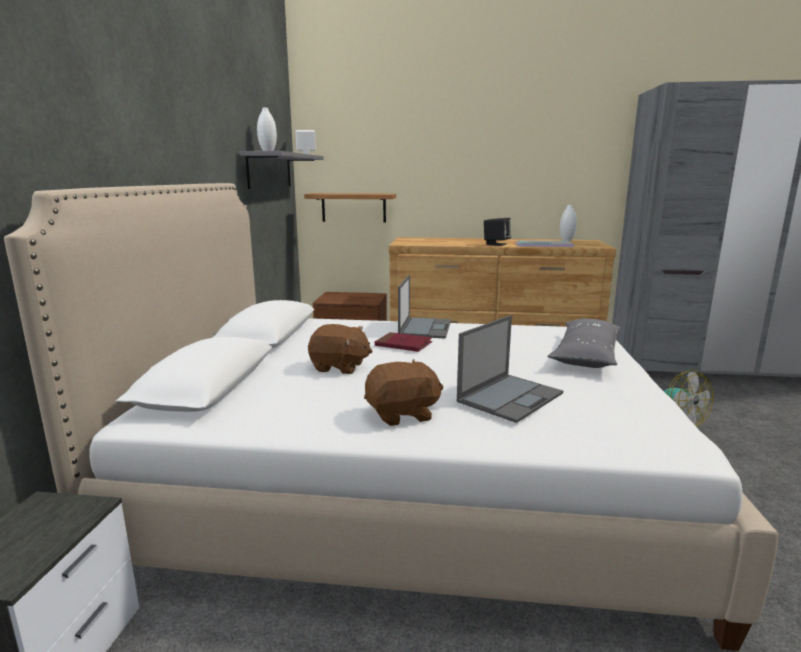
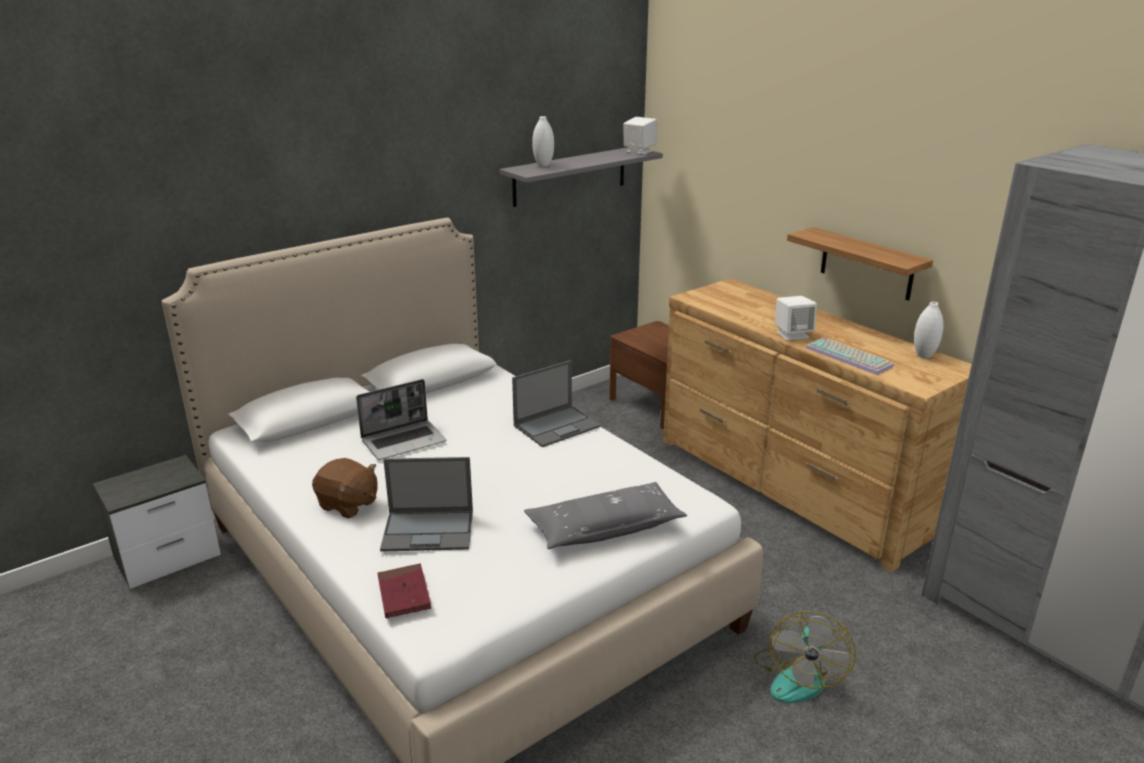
camera: 45 degrees right, 10 degrees up
shelf [304,193,396,222] -> shelf moved to [787,227,933,301]
brown plush toy [308,324,373,374] -> laptop [356,379,447,460]
red book [375,332,432,352] -> red book moved to [377,563,431,618]
black speaker [484,218,511,246] -> white speaker [775,296,817,340]

